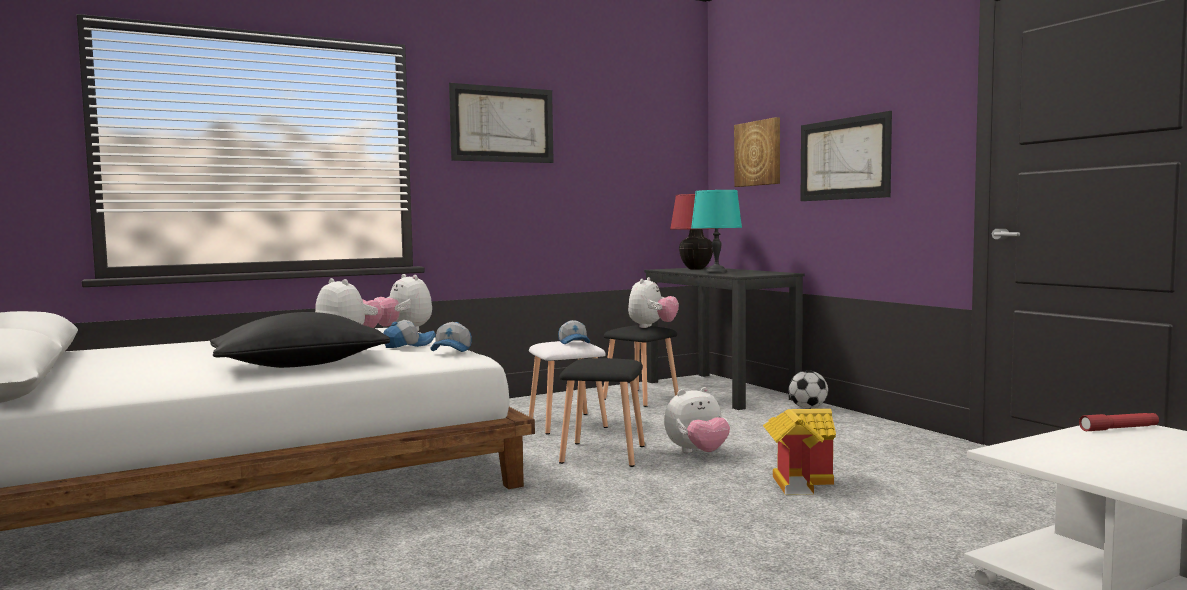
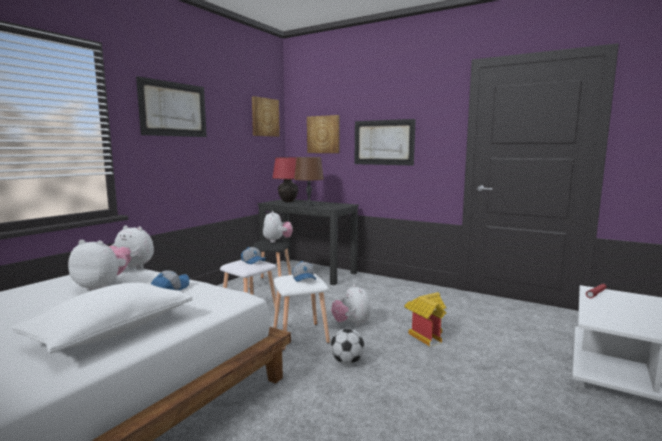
camera: 30 degrees left, 5 degrees up
black pillow [210,312,390,368] -> white pillow [12,283,193,353]
cap [431,322,472,352] -> cap moved to [293,261,316,282]
black stool [559,358,645,467] -> white stool [273,274,330,351]
plush toy [664,387,730,453] -> plush toy turned 120 degrees clockwise [331,284,371,326]
turquoise table lamp [691,190,742,273] -> brown table lamp [294,157,324,206]
football [789,370,828,409] -> football moved to [330,328,365,364]
none -> picture [252,96,280,137]

